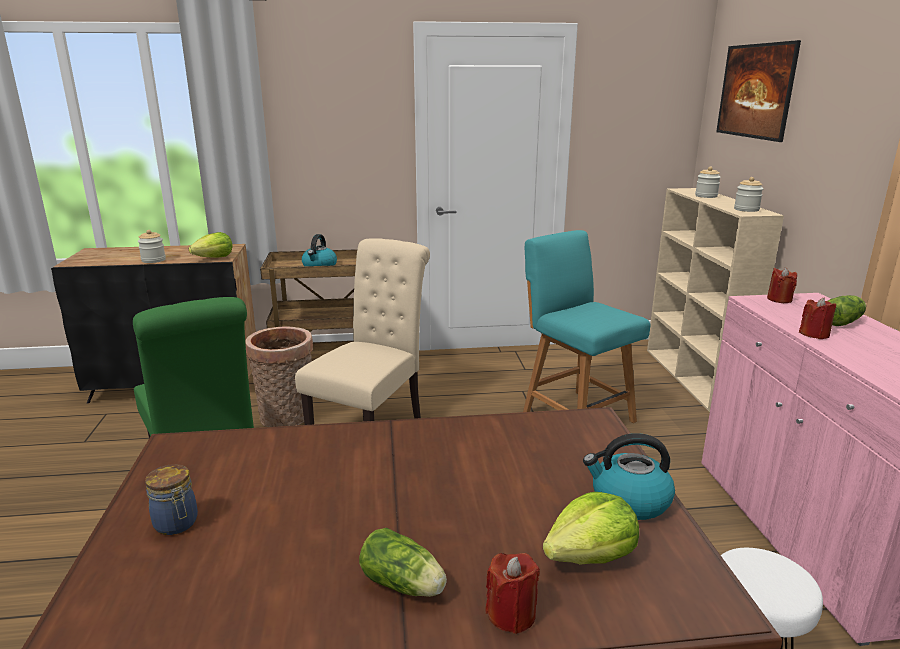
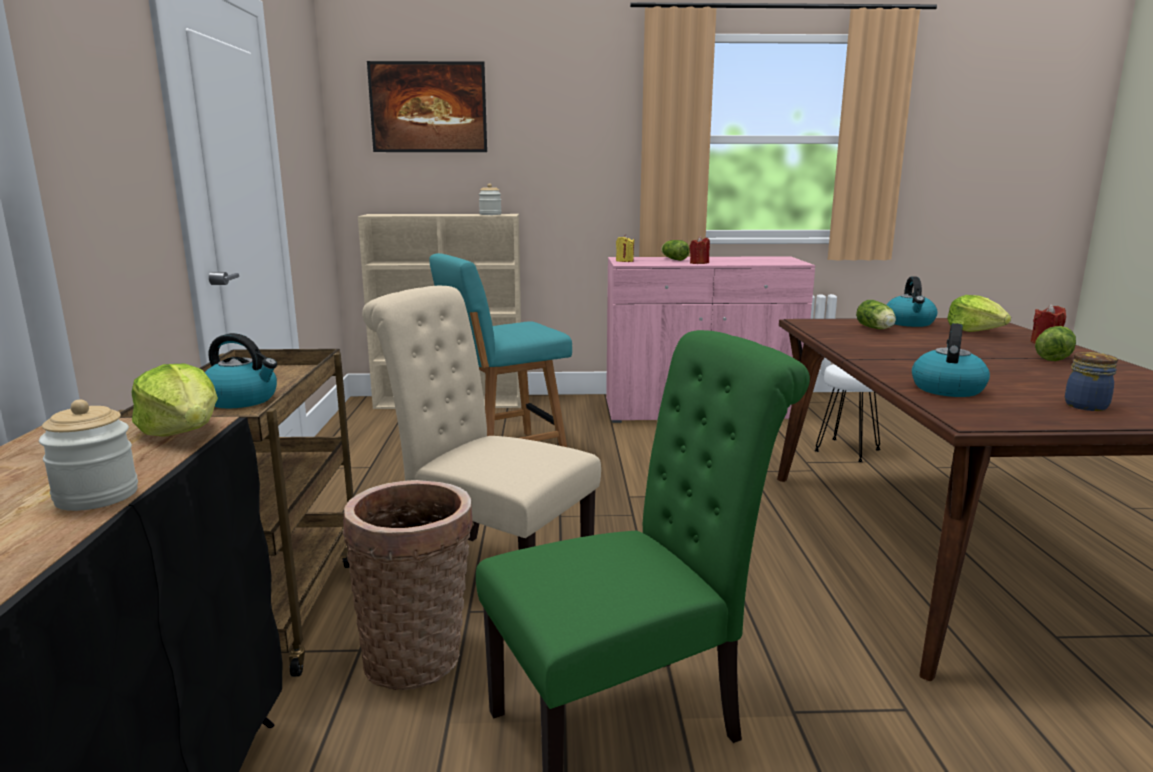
camera: 85 degrees left, 5 degrees down
jar [695,167,721,198] -> none
red candle [767,267,797,303] -> yellow candle [616,235,635,262]
none -> lettuce [856,300,896,329]
none -> kettle [912,323,990,397]

